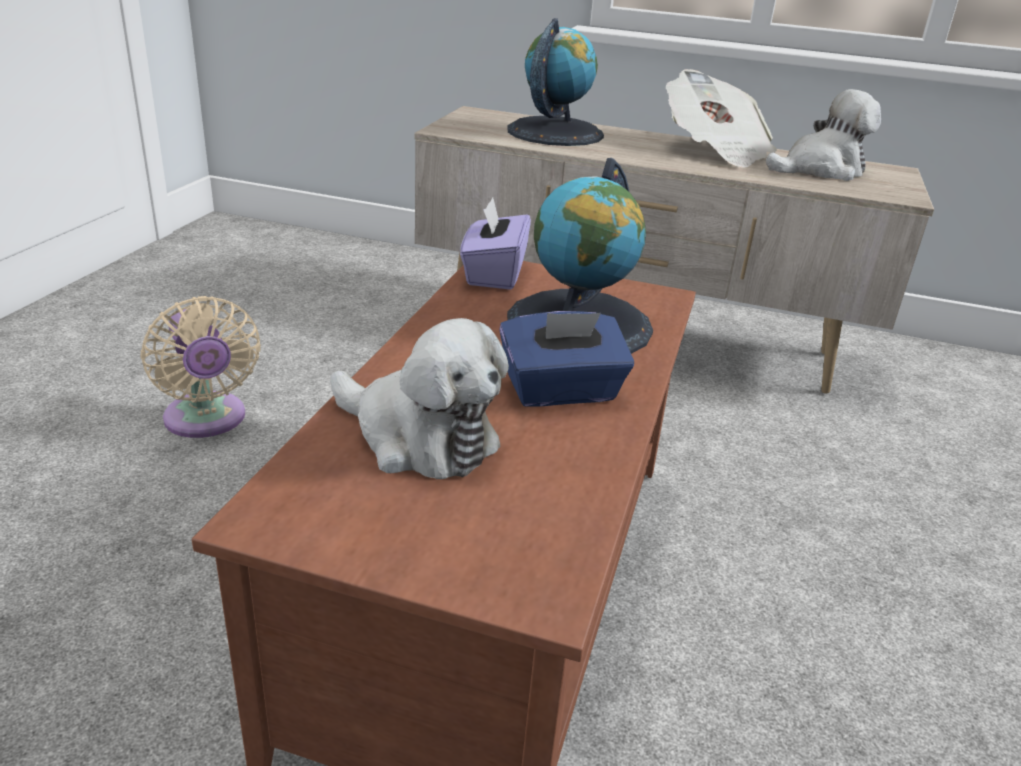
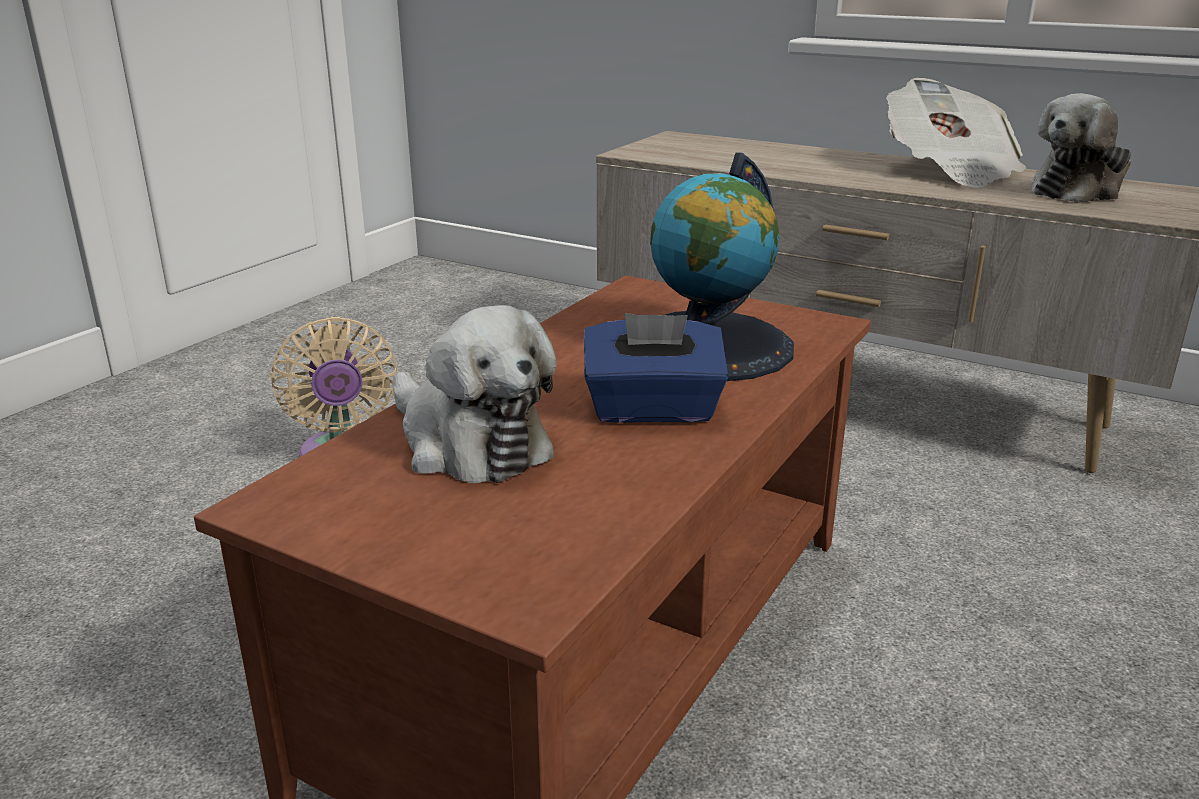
camera: 15 degrees right, 5 degrees down
purple tissue box [460,197,531,290] -> none
globe [507,18,604,146] -> none
plush toy [766,89,881,181] -> plush toy turned 150 degrees clockwise [1031,93,1131,203]

